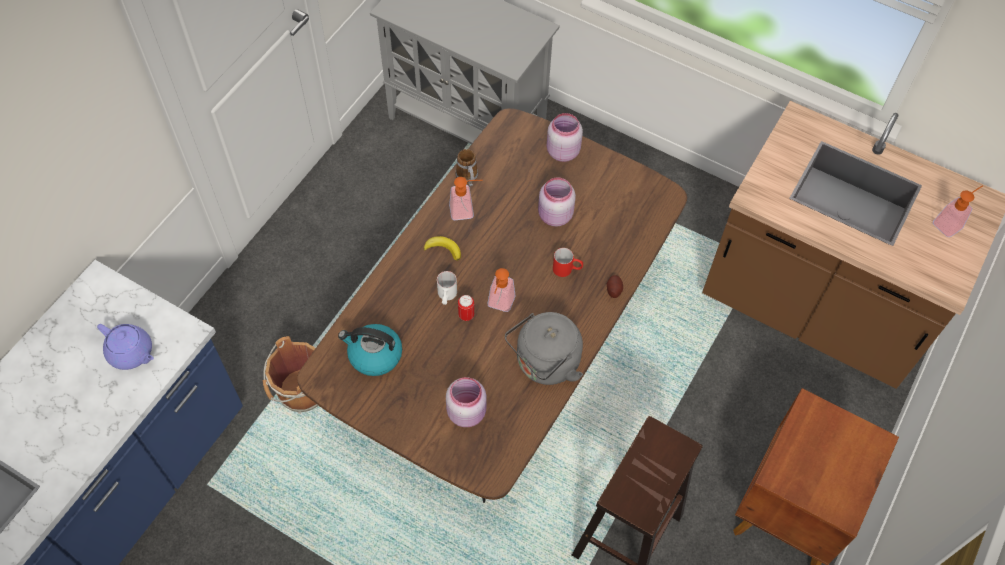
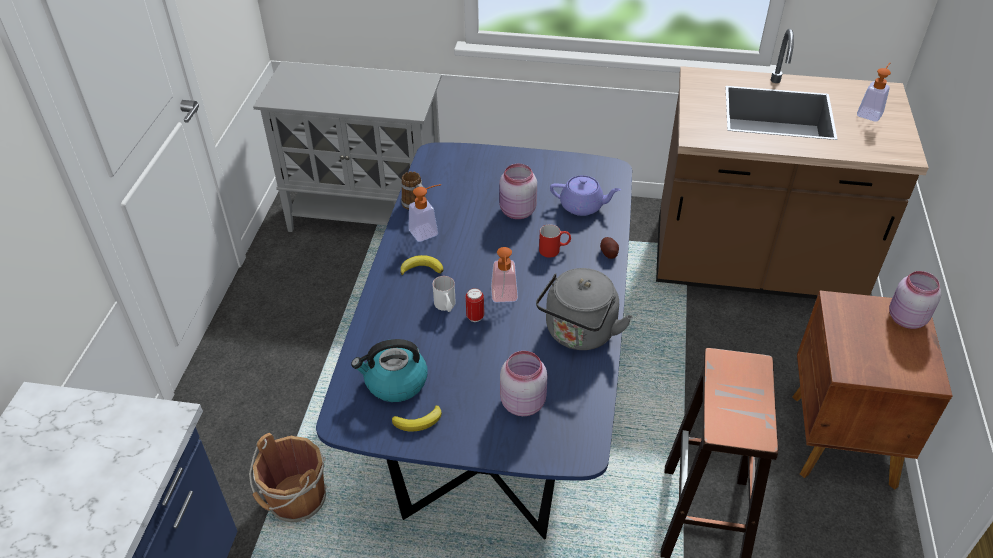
camera: 20 degrees left, 15 degrees down
purple teapot [97,324,154,370] -> purple teapot moved to [550,175,621,216]
brown dining table [297,108,687,503] -> blue dining table [316,142,632,540]
pink jar [546,113,583,162] -> pink jar moved to [889,271,941,329]
none -> banana [392,405,442,431]

